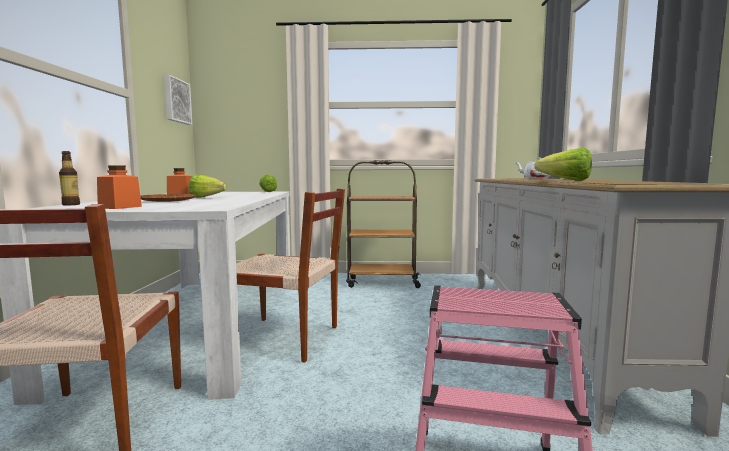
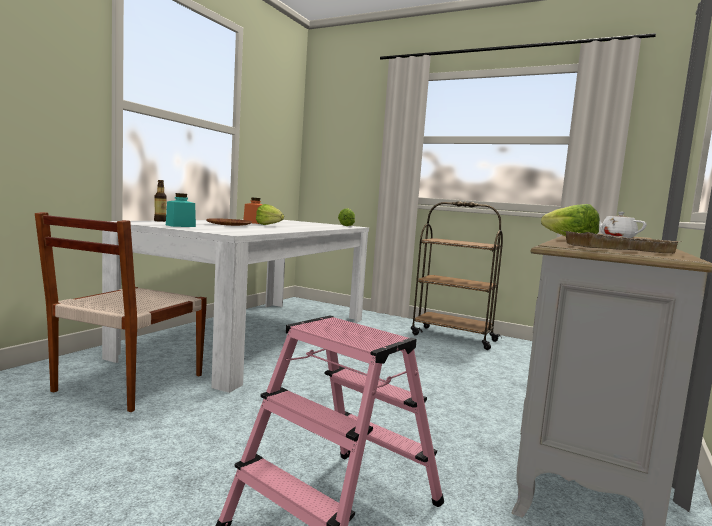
camera: 25 degrees right, 0 degrees up
orange jar [97,165,142,209] -> turquoise jar [166,193,196,227]
picture [164,74,192,125] -> none
chair [236,189,345,362] -> none
none -> beige tray [564,231,682,253]

